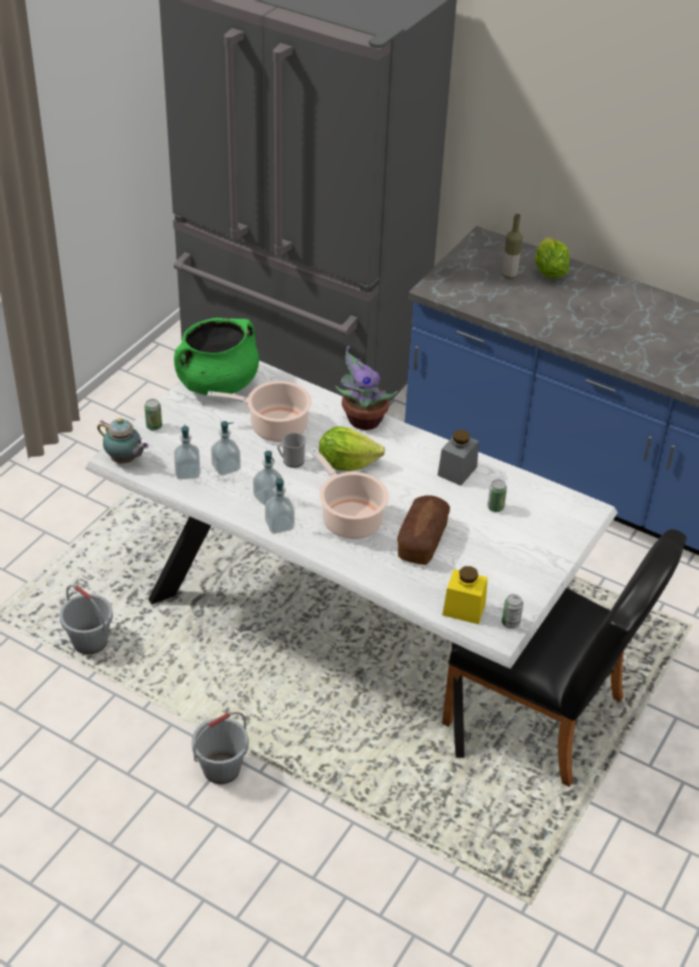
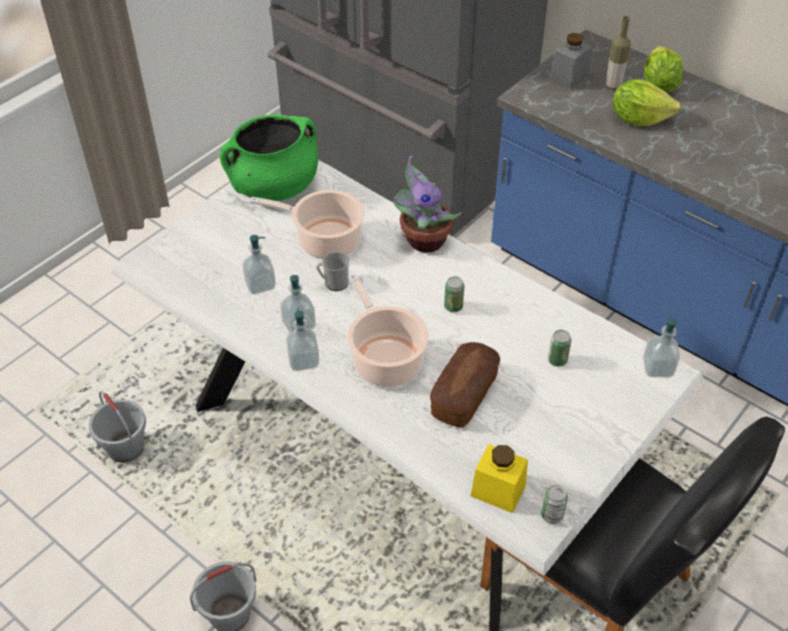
camera: 10 degrees right, 5 degrees up
teapot [97,418,149,464] -> none
can [145,399,162,430] -> can moved to [444,276,464,312]
soap dispenser [174,424,200,479] -> soap dispenser moved to [643,315,680,378]
lettuce [319,426,385,471] -> lettuce moved to [613,79,681,126]
grey jar [438,430,479,486] -> grey jar moved to [549,33,592,90]

